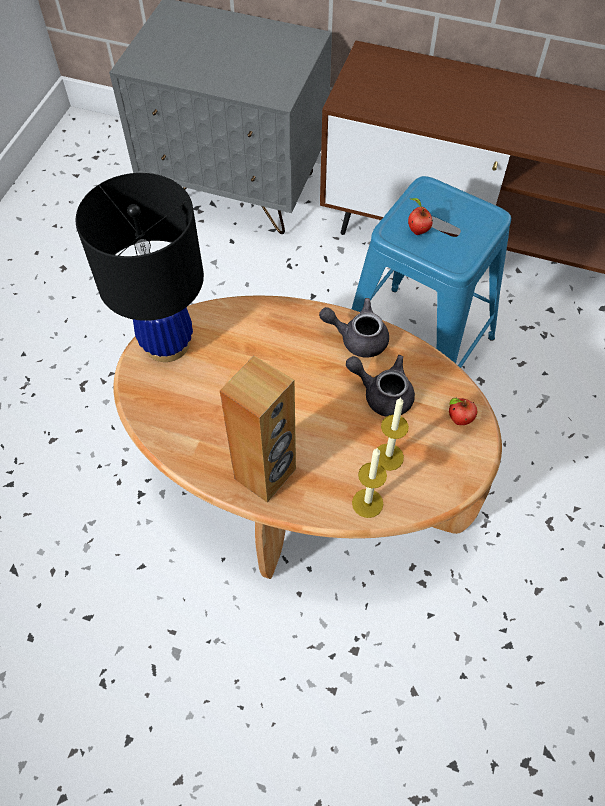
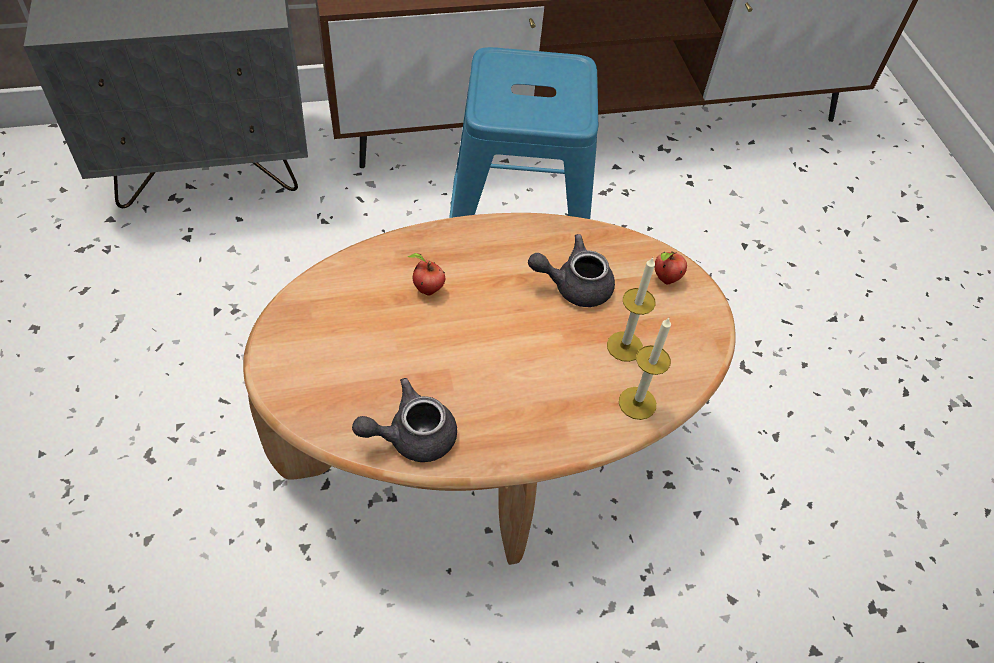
camera: 35 degrees left, 5 degrees down
black table lamp [76,173,204,362] -> none
brown speaker [220,356,296,503] -> none
grey teapot [319,298,389,358] -> grey teapot moved to [352,378,457,462]
apple [408,198,433,235] -> apple moved to [407,253,445,296]

